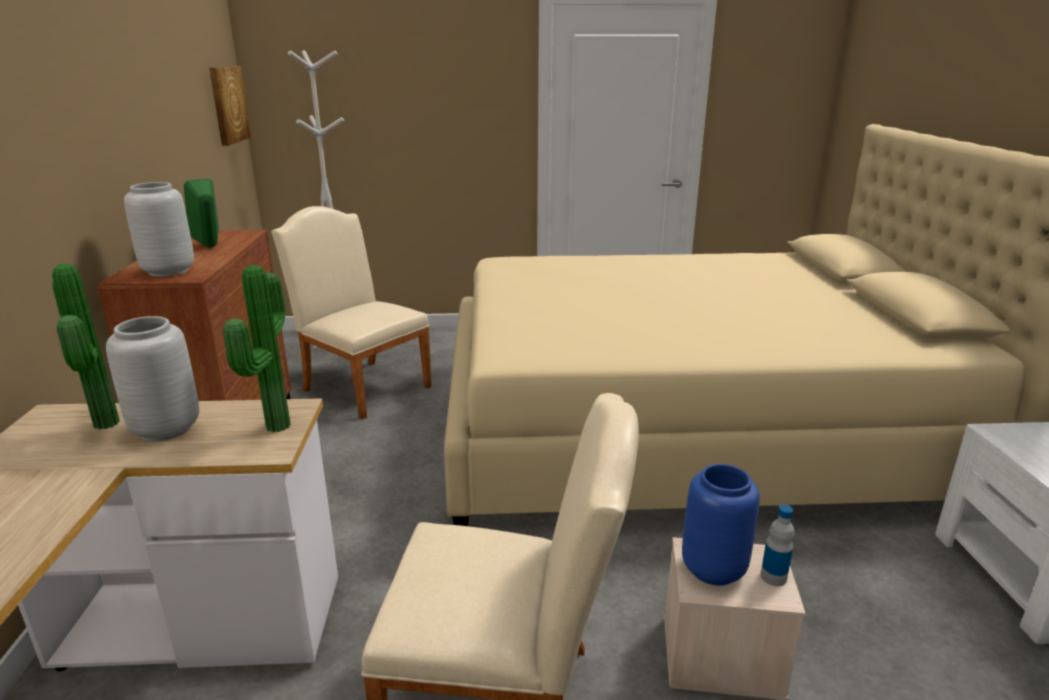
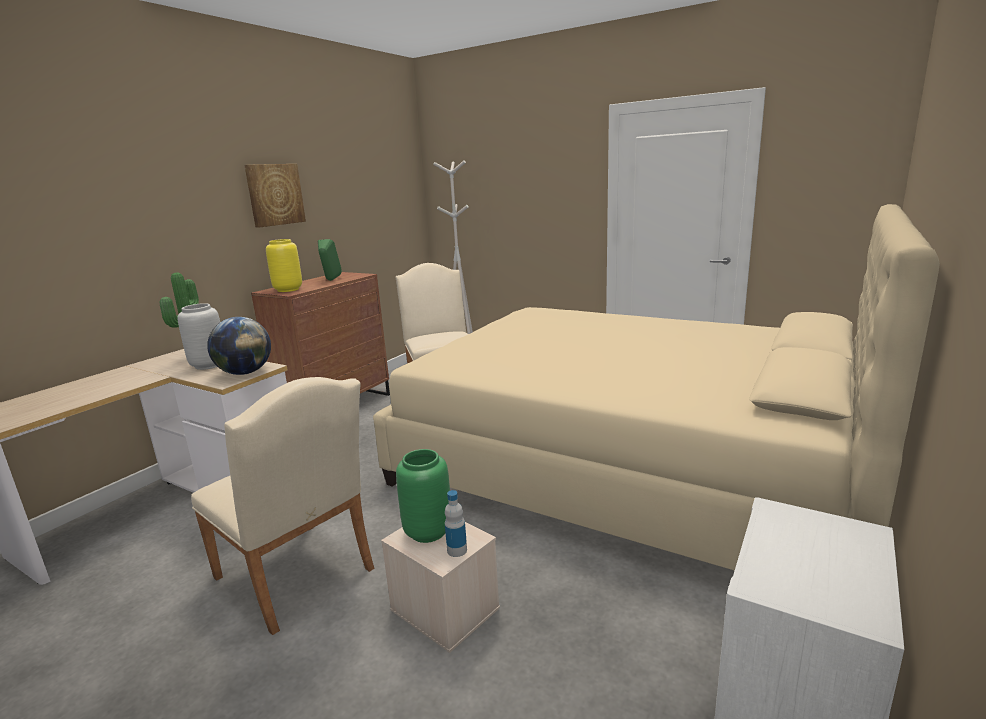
camera: 35 degrees right, 5 degrees down
grey vase [124,182,194,277] -> yellow vase [266,239,302,292]
picture [209,66,251,146] -> picture moved to [244,164,306,228]
potted plant [223,265,291,432] -> globe [207,317,271,375]
blue vase [682,464,760,585] -> green vase [396,449,450,543]

